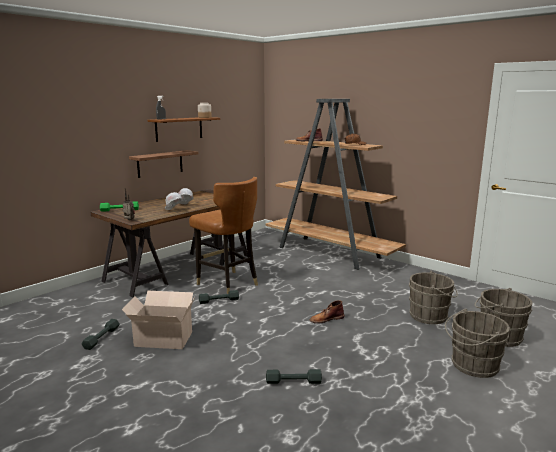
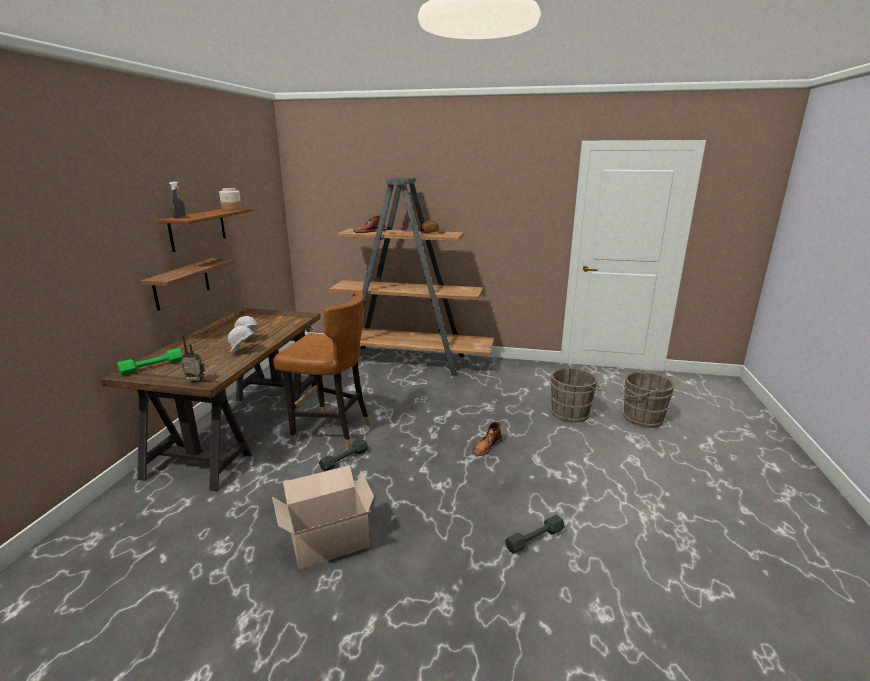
camera: 30 degrees left, 5 degrees up
grey dumbbell [82,319,119,350] -> none
grey bucket [445,309,510,378] -> none

